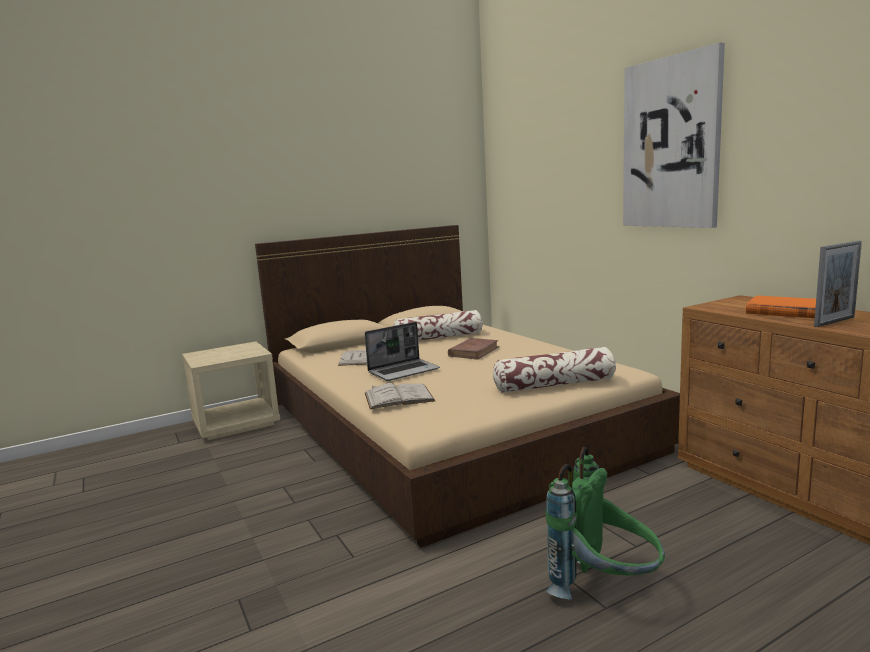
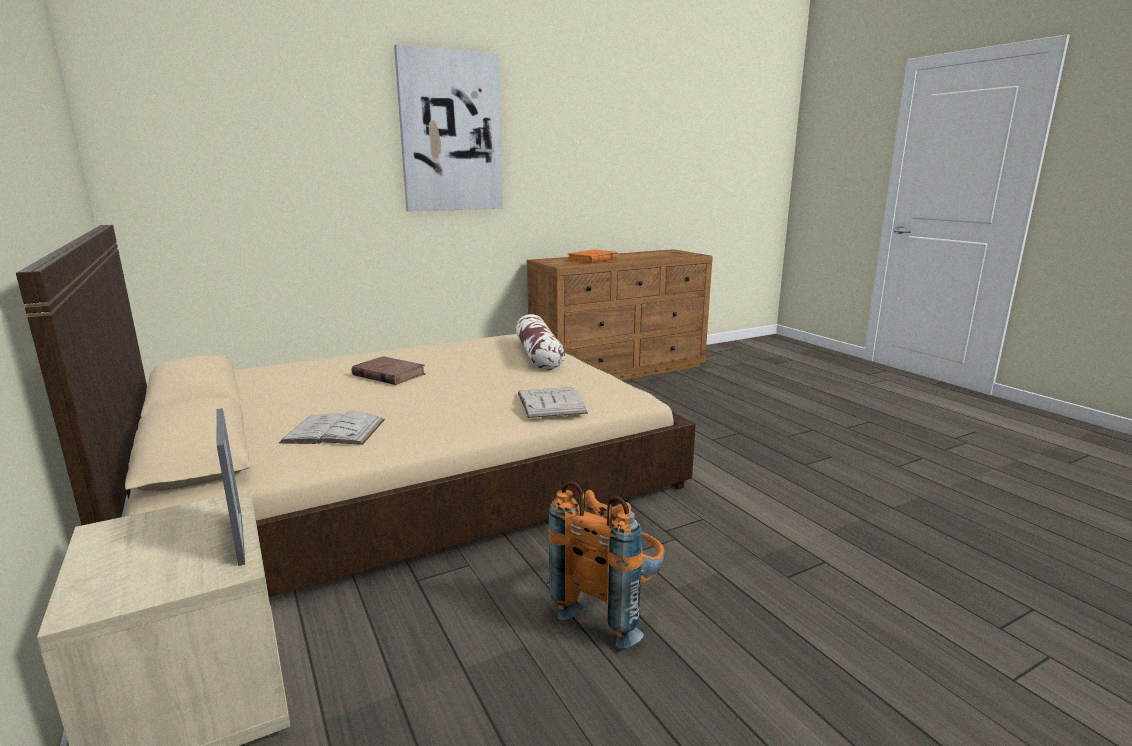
camera: 90 degrees left, 5 degrees up
laptop [365,322,440,381] -> none
pillow [393,310,483,341] -> none
green backpack [545,447,665,599] -> none
picture frame [814,241,862,327] -> picture frame moved to [216,408,245,566]
none -> orange backpack [548,481,665,648]

